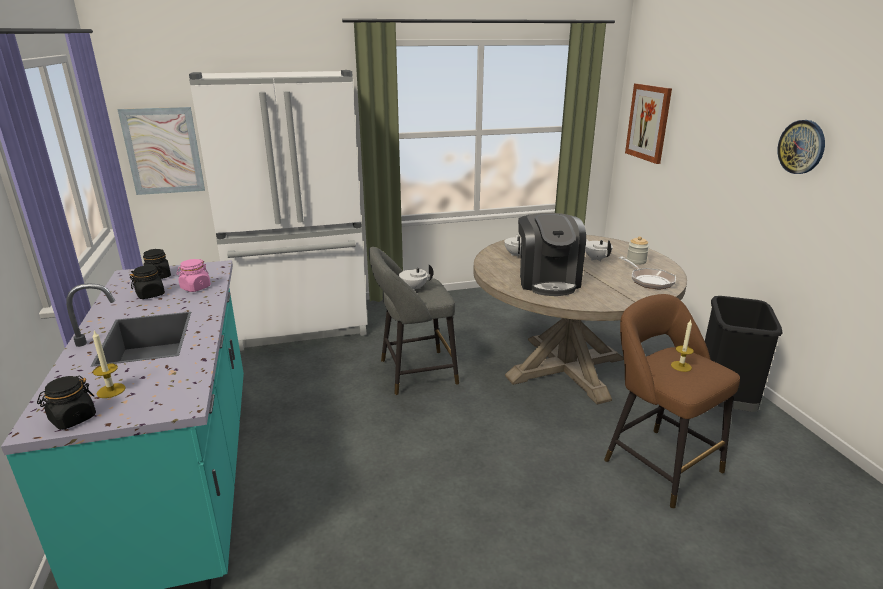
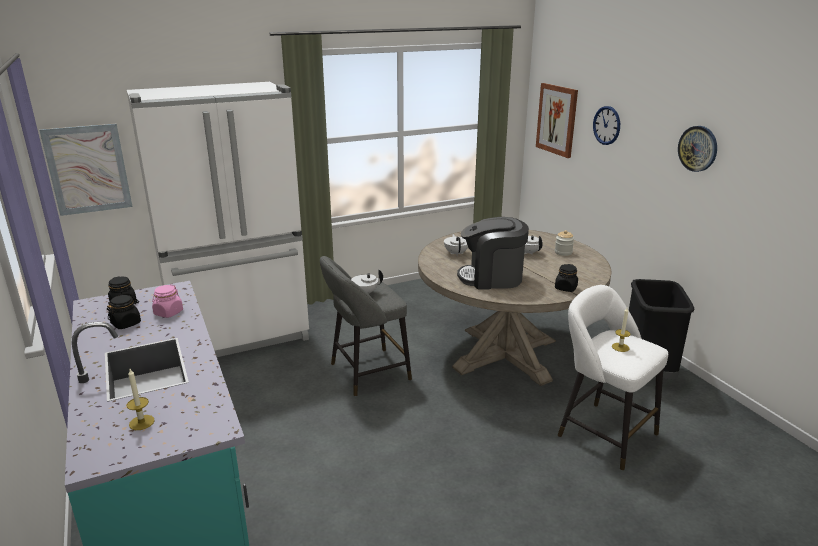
camera: 10 degrees left, 0 degrees up
black jar [37,375,96,430] -> black jar moved to [555,264,578,292]
coffee machine [518,213,586,296] -> coffee machine turned 105 degrees clockwise [457,217,529,290]
brown stool [604,294,740,509] -> white stool [558,285,668,470]
frying pan [619,257,676,290] -> none
none -> wall clock [593,106,620,145]

